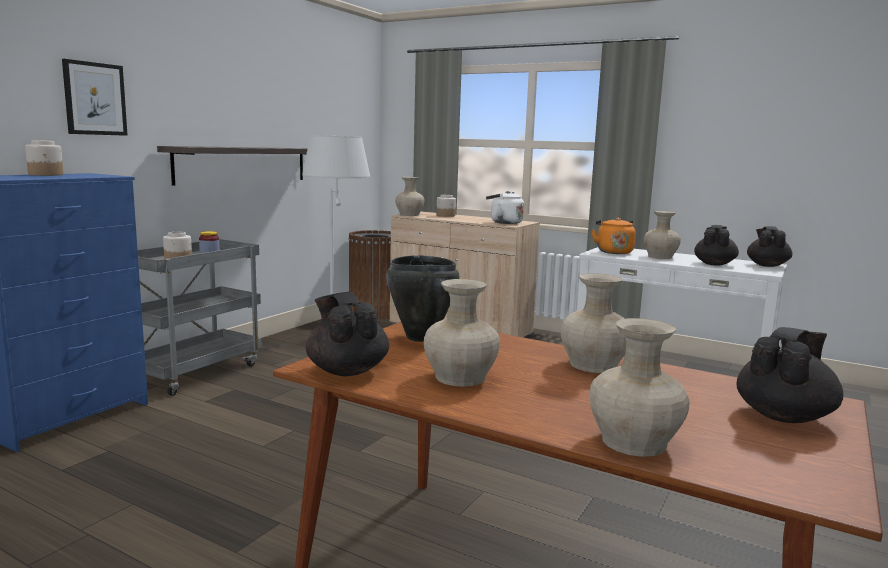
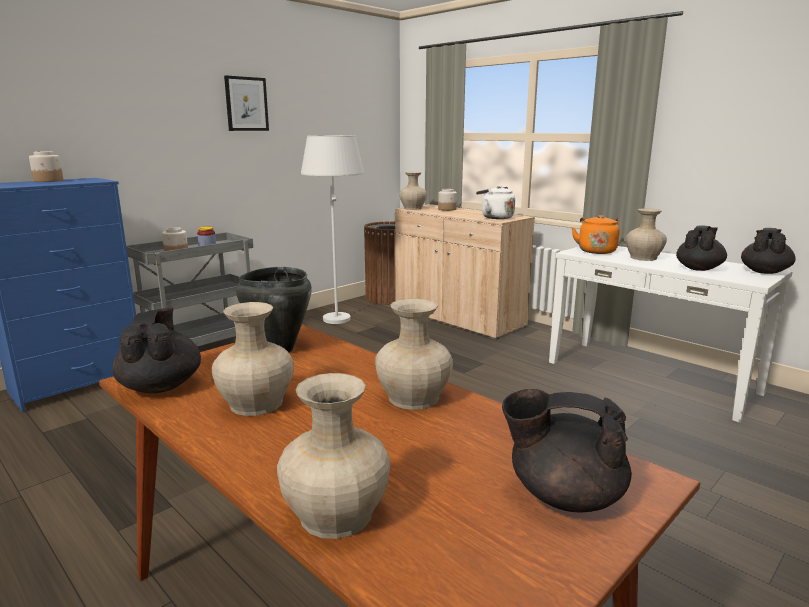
camera: 15 degrees right, 5 degrees up
picture [62,59,128,136] -> picture moved to [224,75,269,131]
shelf [157,146,308,186] -> none
black teapot [736,327,843,423] -> black teapot turned 135 degrees counterclockwise [502,389,632,512]

